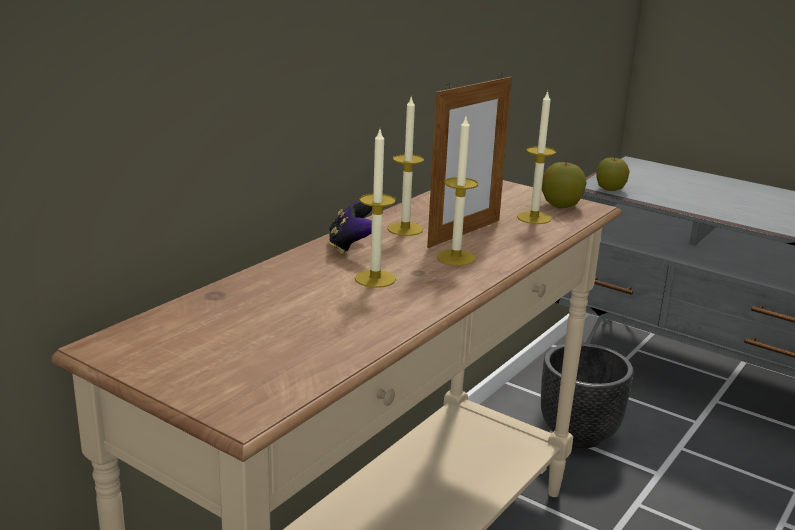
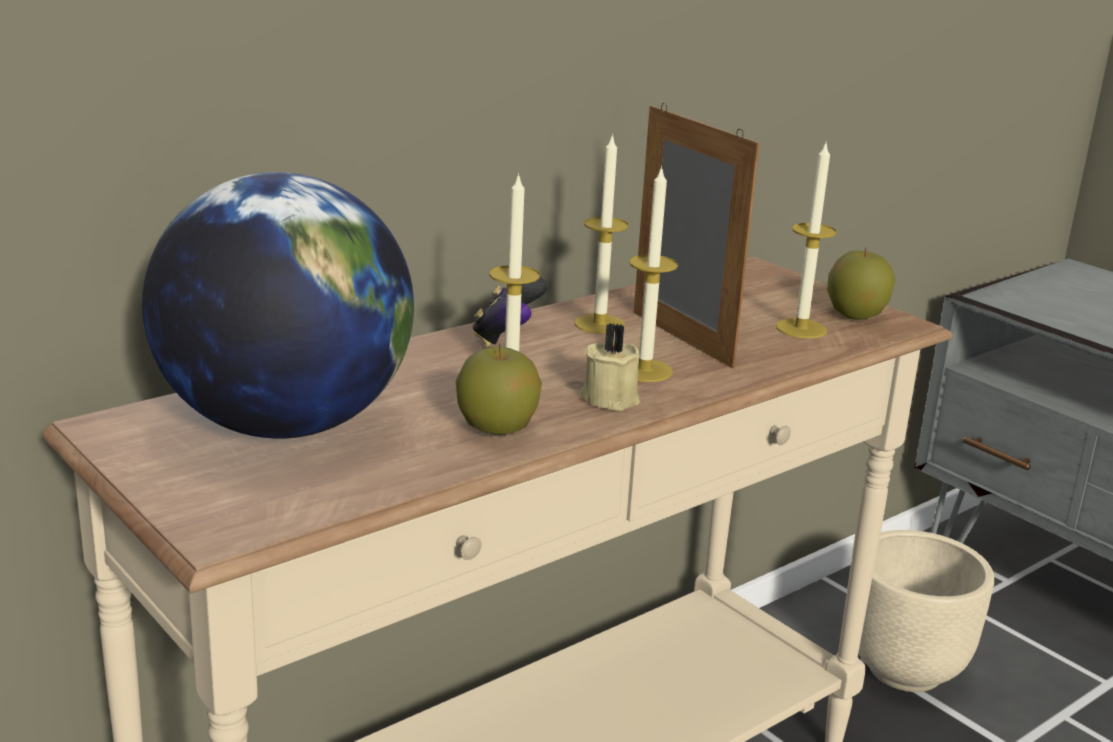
camera: 15 degrees right, 0 degrees up
picture frame [427,73,512,248] -> picture frame turned 90 degrees counterclockwise [634,103,760,368]
black planter [541,343,633,449] -> beige planter [858,530,994,692]
apple [596,156,630,191] -> apple moved to [456,344,542,435]
none -> globe [142,172,414,439]
none -> beige candle [580,323,640,411]

